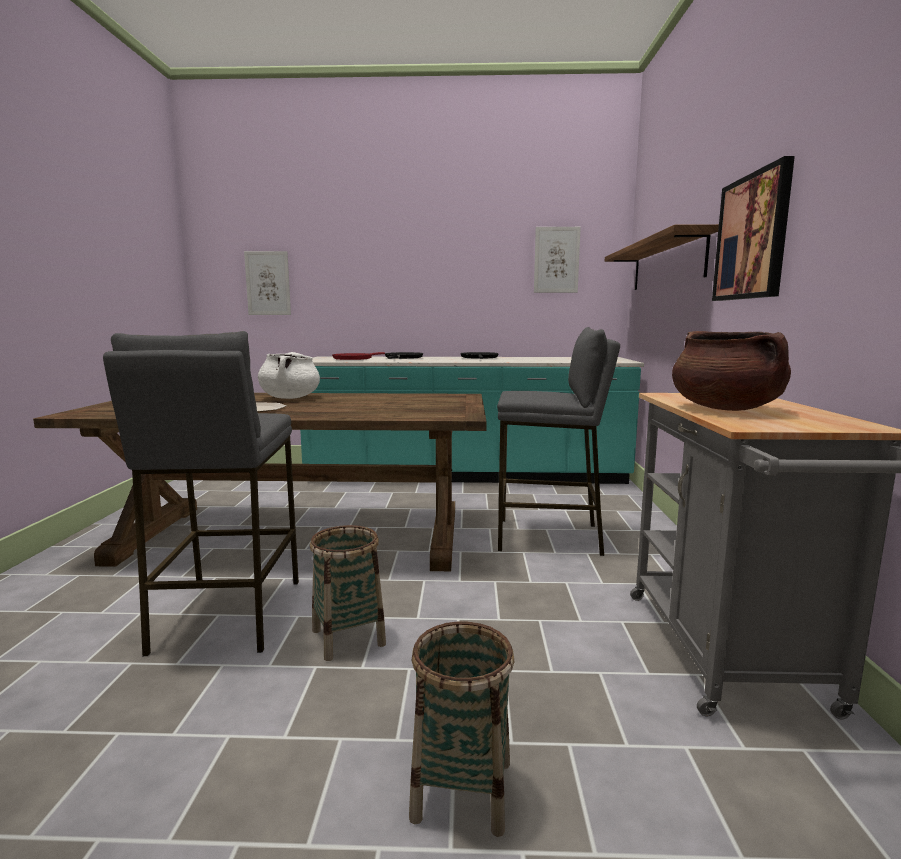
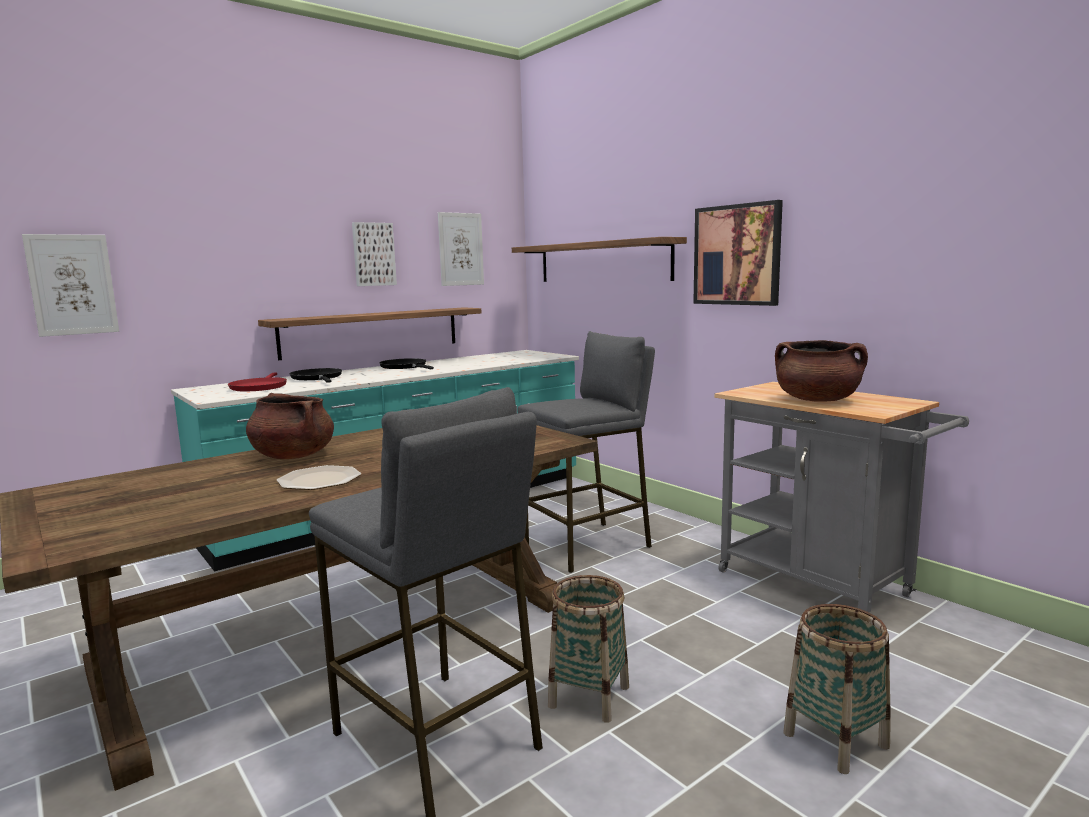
camera: 40 degrees left, 0 degrees up
white cooking pot [258,352,320,399] -> brown cooking pot [246,393,334,459]
none -> shelf [258,307,481,360]
none -> picture [352,222,397,286]

